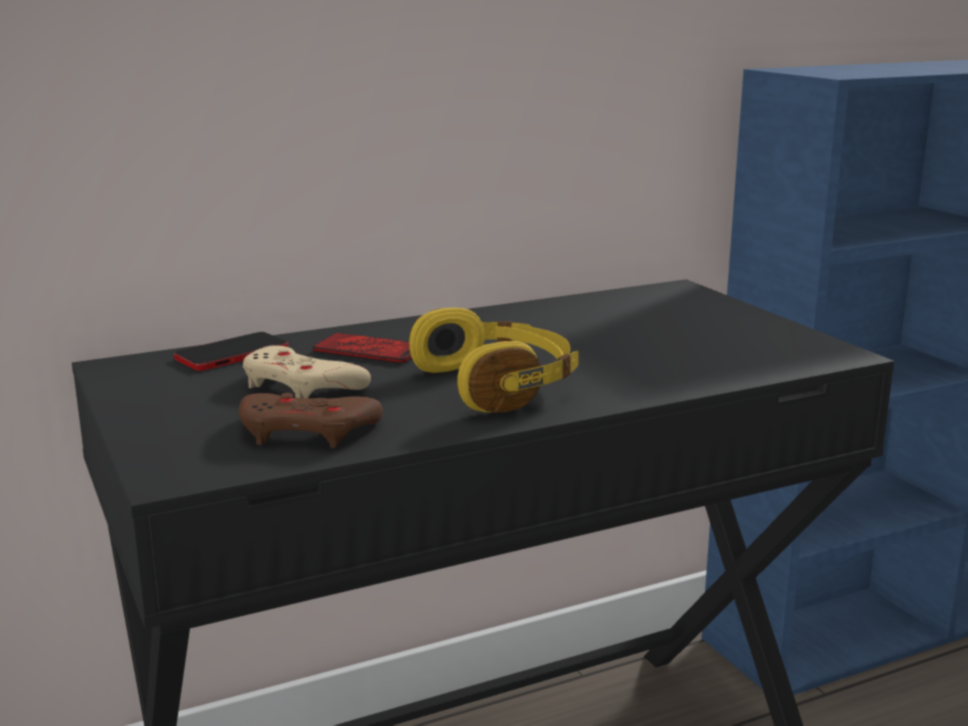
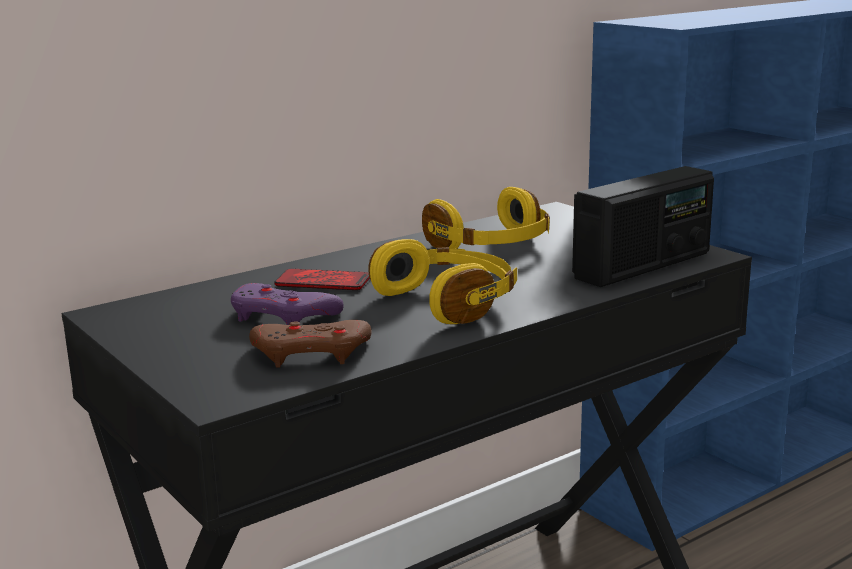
camera: 10 degrees left, 0 degrees up
phone [174,332,288,371] -> none
beige game controller [243,345,371,398] -> purple game controller [231,283,344,325]
none -> yellow headphones [422,187,550,248]
none -> radio [572,166,714,287]

